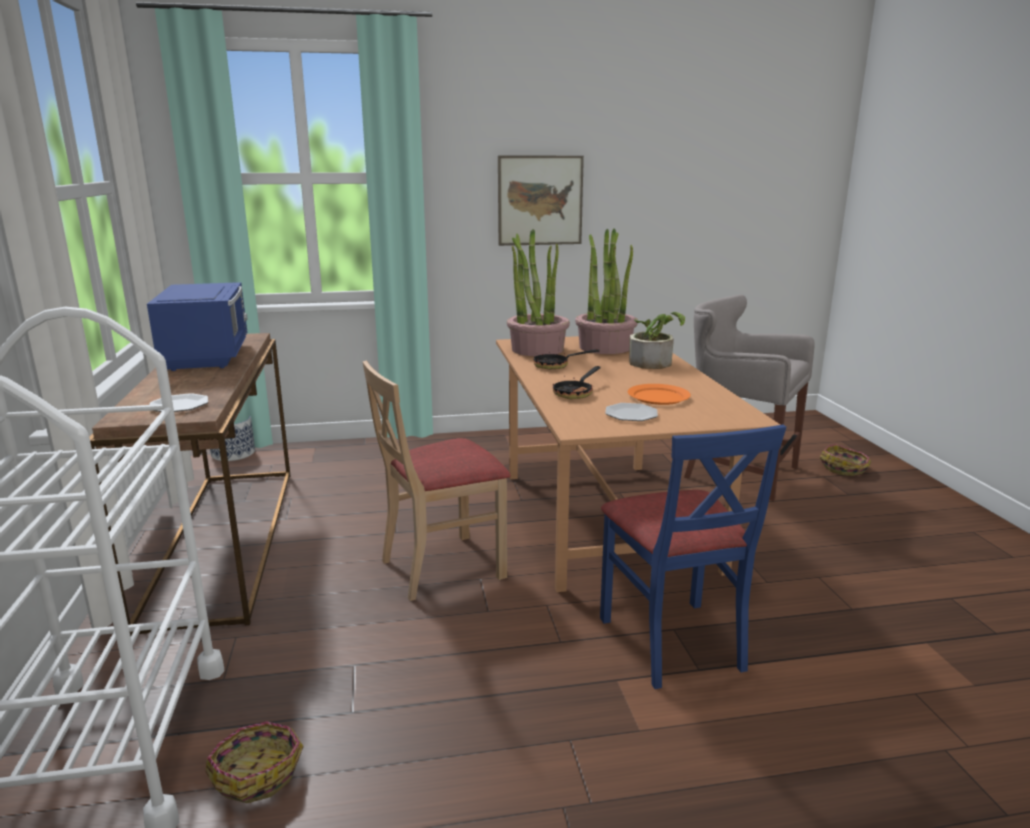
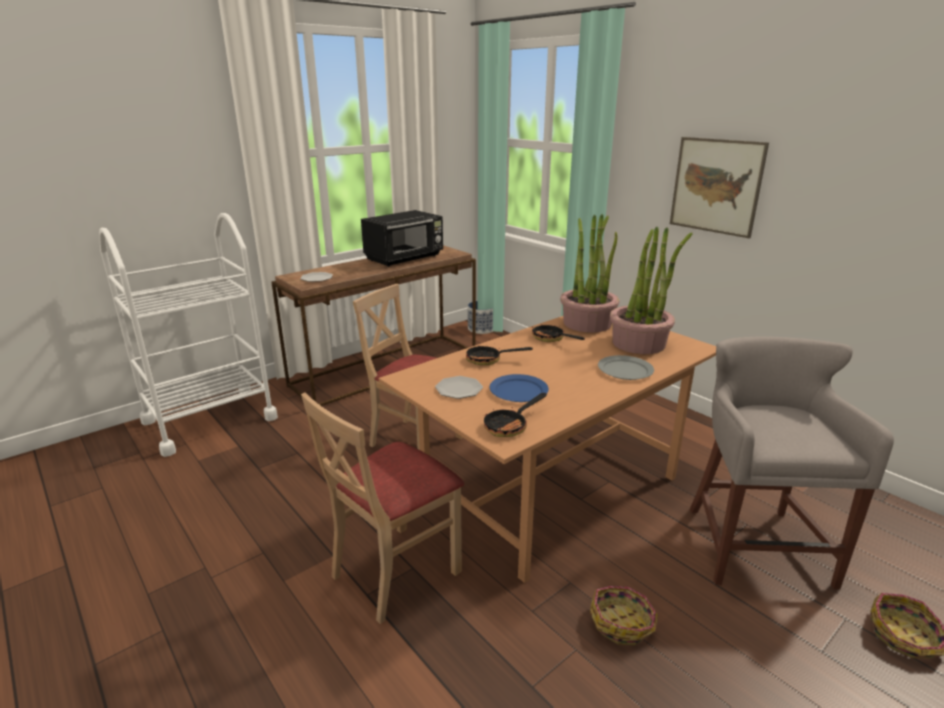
camera: 60 degrees right, 5 degrees up
blue microwave [147,282,247,371] -> black microwave [361,210,443,267]
basket [206,721,304,803] -> basket moved to [590,586,658,645]
blue chair [600,424,786,689] -> beige chair [301,392,464,624]
orange plate [628,384,691,405] -> blue plate [490,374,549,402]
potted plant [629,312,685,369] -> grey plate [598,355,654,380]
none -> frying pan [484,393,547,437]

